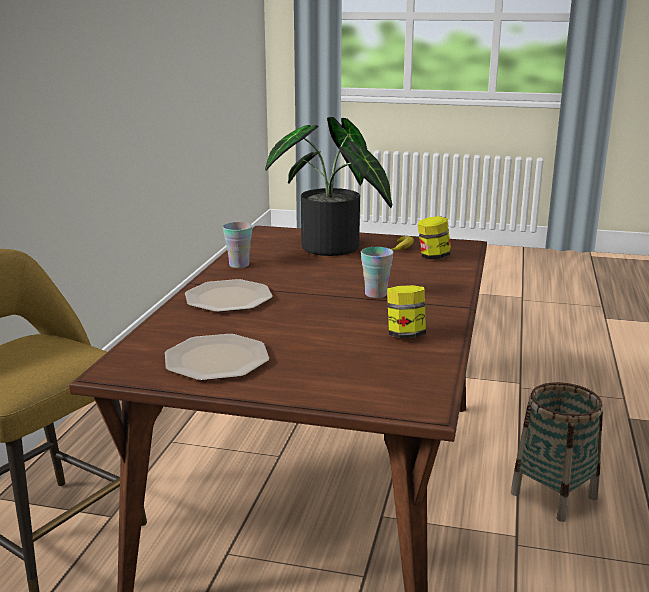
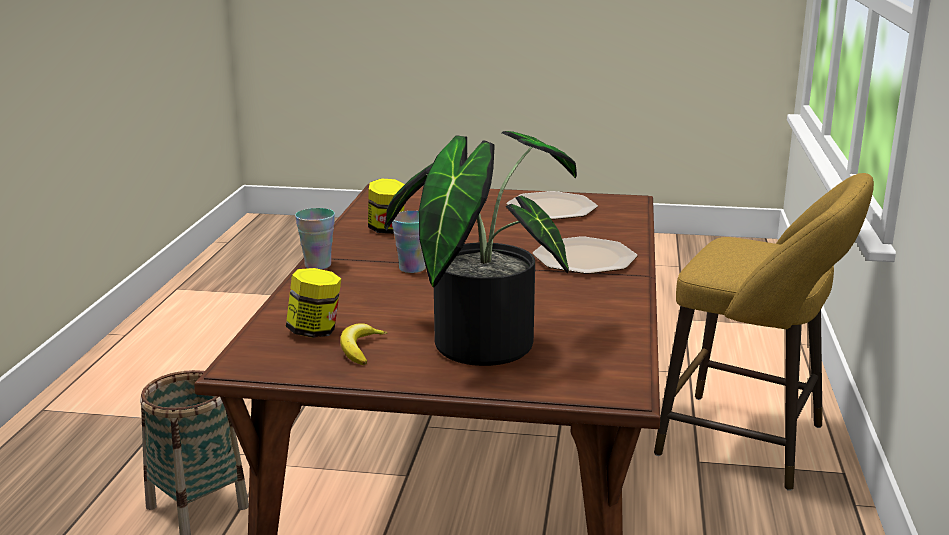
camera: 175 degrees right, 0 degrees up
cup [223,222,252,268] -> cup moved to [295,208,335,269]

